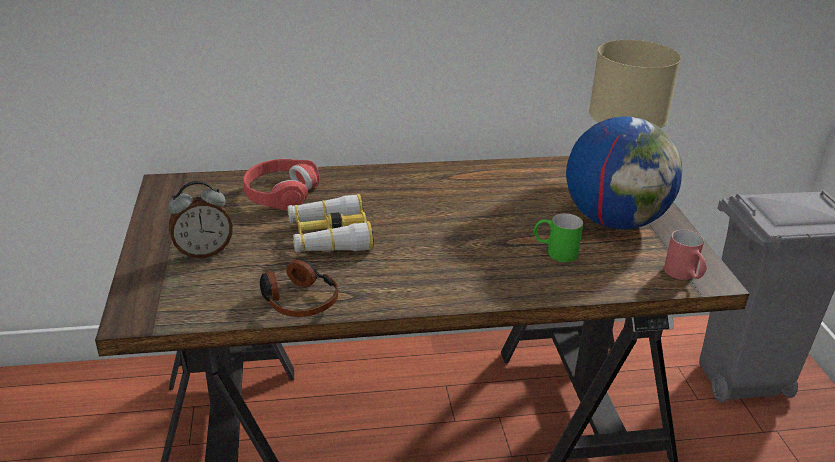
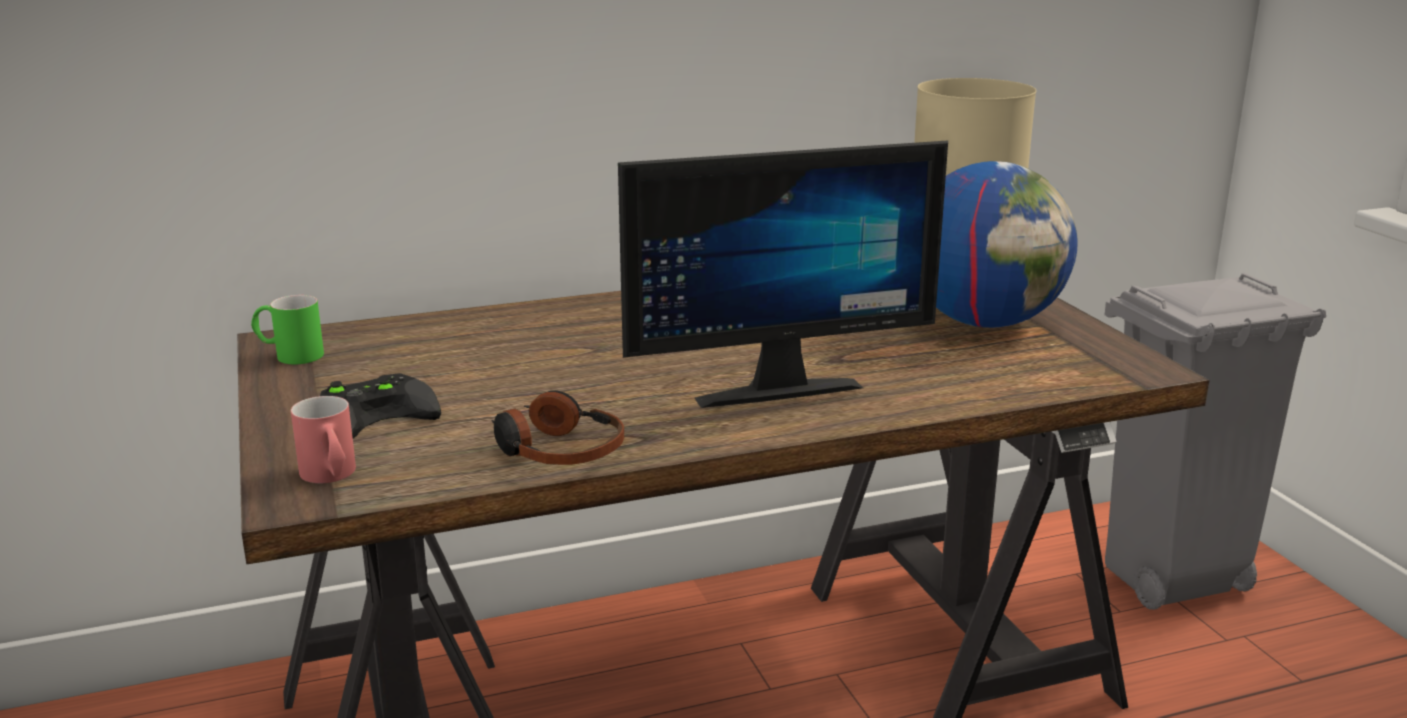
camera: 10 degrees left, 10 degrees down
alarm clock [168,181,233,259] -> black game controller [320,373,441,438]
red headphones [243,159,320,211] -> none
binoculars [287,194,374,253] -> none
green mug [534,213,583,262] -> green mug moved to [251,295,324,364]
red mug [664,230,707,280] -> red mug moved to [291,396,356,483]
none -> monitor [618,140,948,408]

